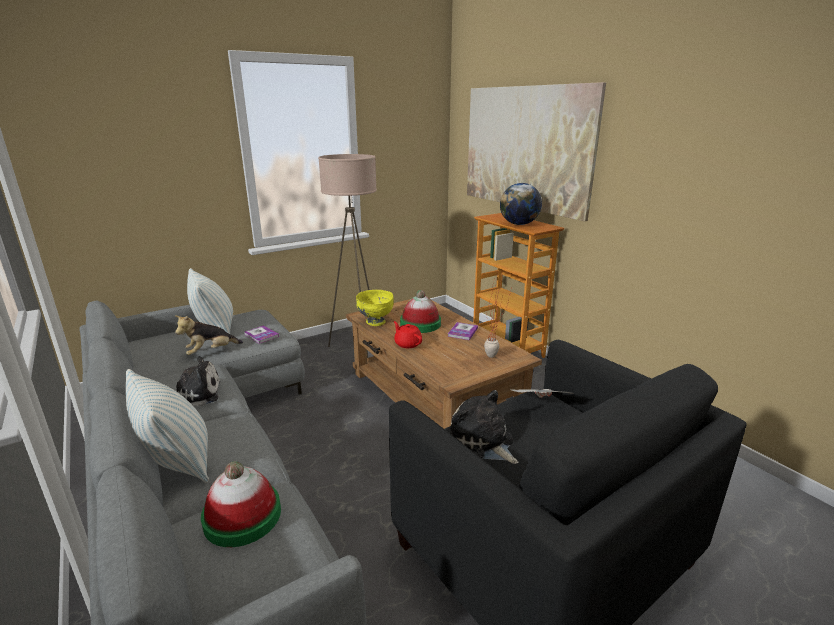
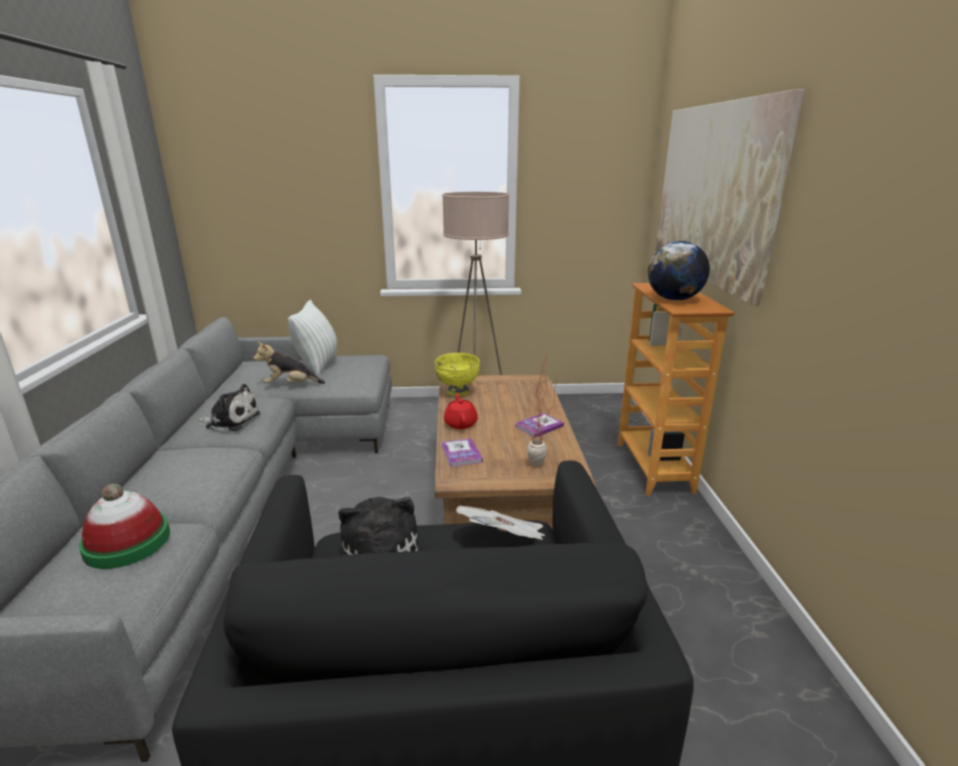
camera: 30 degrees right, 0 degrees up
pillow [126,369,209,483] -> none
book [244,325,279,344] -> book moved to [441,438,483,467]
hat [400,290,441,333] -> none

